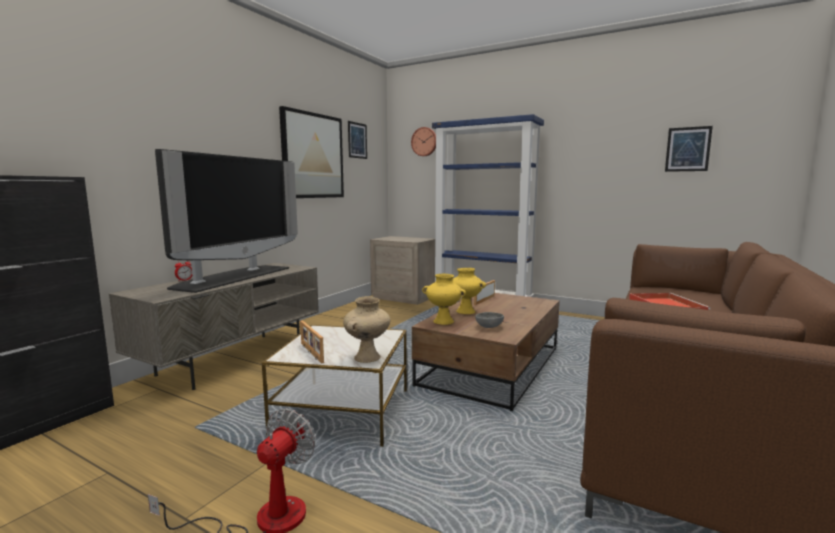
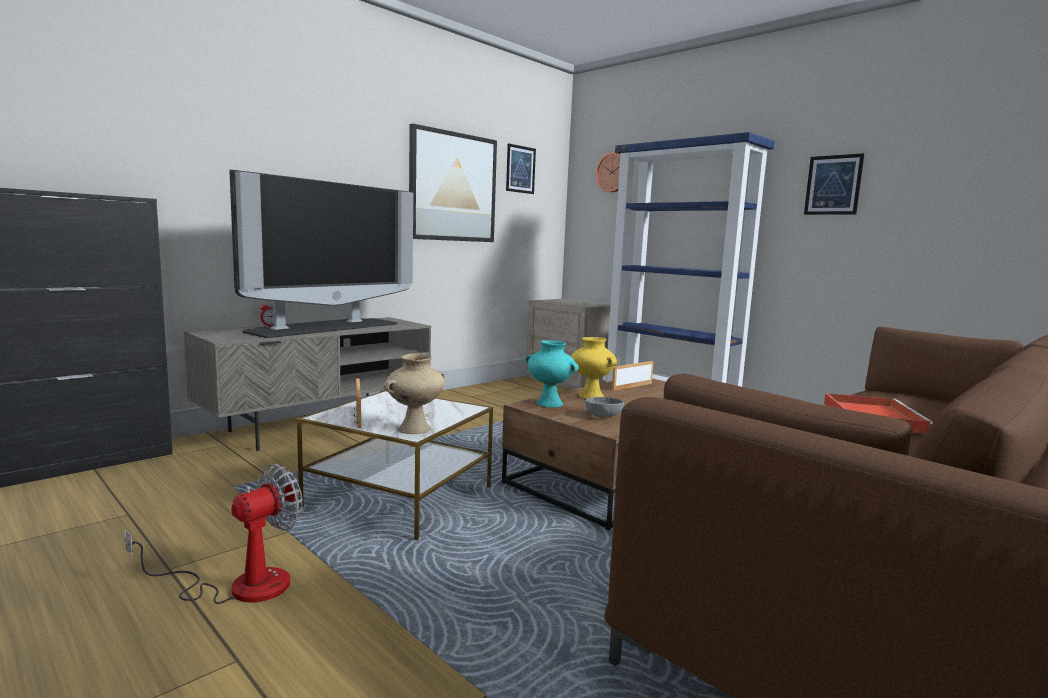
camera: 15 degrees right, 0 degrees up
yellow vase [422,274,466,325] -> turquoise vase [525,340,579,408]
picture [665,126,713,172] -> picture moved to [804,153,864,215]

